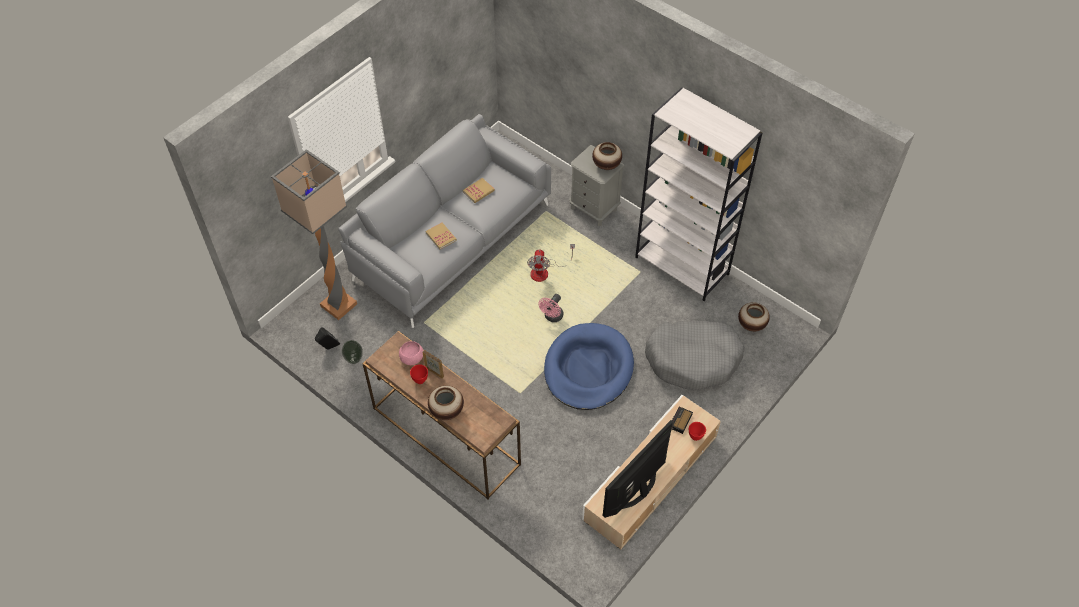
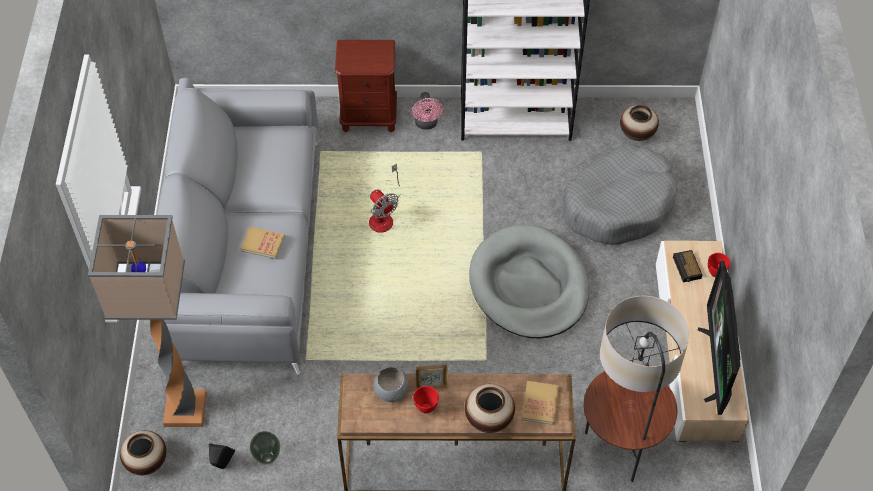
camera: 40 degrees left, 0 degrees up
pink bowl [399,341,423,365] -> grey bowl [374,367,409,402]
book [463,178,495,203] -> book moved to [522,381,559,425]
pink fan [538,294,563,322] -> pink fan moved to [412,92,443,129]
blue dog bed [544,323,634,410] -> grey dog bed [469,225,589,339]
grey nightstand [569,145,624,226] -> brown nightstand [335,40,397,133]
vase [592,142,622,170] -> vase moved to [120,430,167,475]
none -> floor lamp [584,296,689,482]

